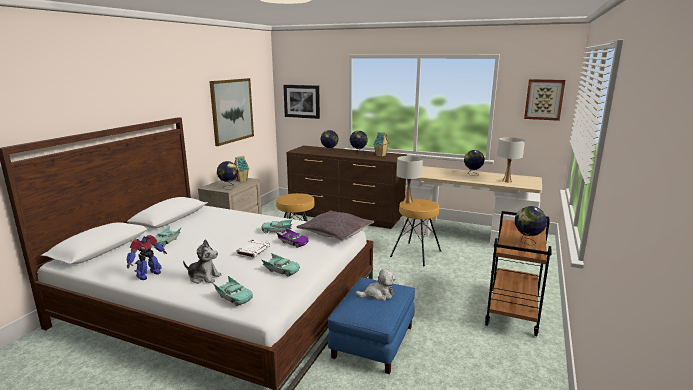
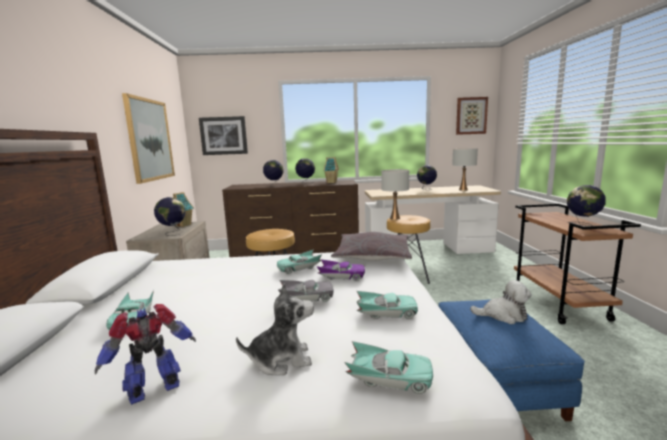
camera: 25 degrees left, 5 degrees down
toy robot [126,235,167,280] -> toy robot turned 135 degrees counterclockwise [94,304,196,405]
white book [236,240,270,259] -> grey toy car [277,280,334,302]
plush toy [355,268,396,301] -> plush toy turned 45 degrees clockwise [470,280,532,324]

